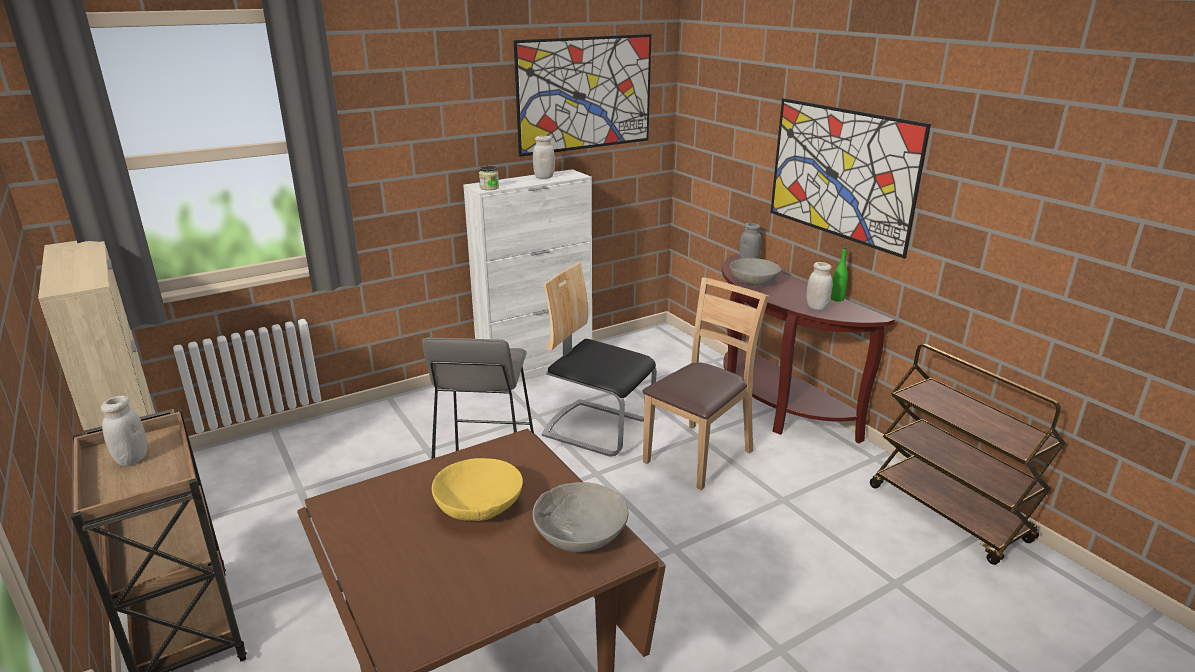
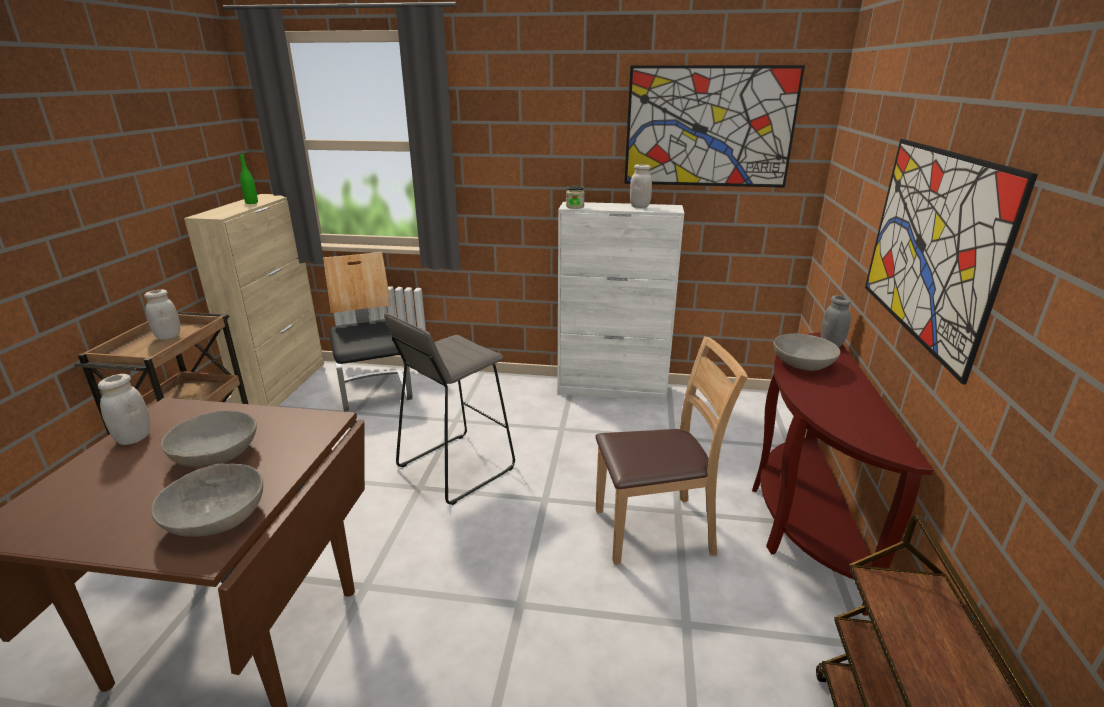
camera: 40 degrees right, 0 degrees up
yellow bowl [432,458,523,521] -> grey bowl [161,411,257,467]
chair [542,262,657,456] -> chair moved to [323,251,413,412]
white jar [806,262,833,310] -> white jar moved to [98,374,150,445]
green bottle [831,247,848,302] -> green bottle moved to [239,153,258,204]

